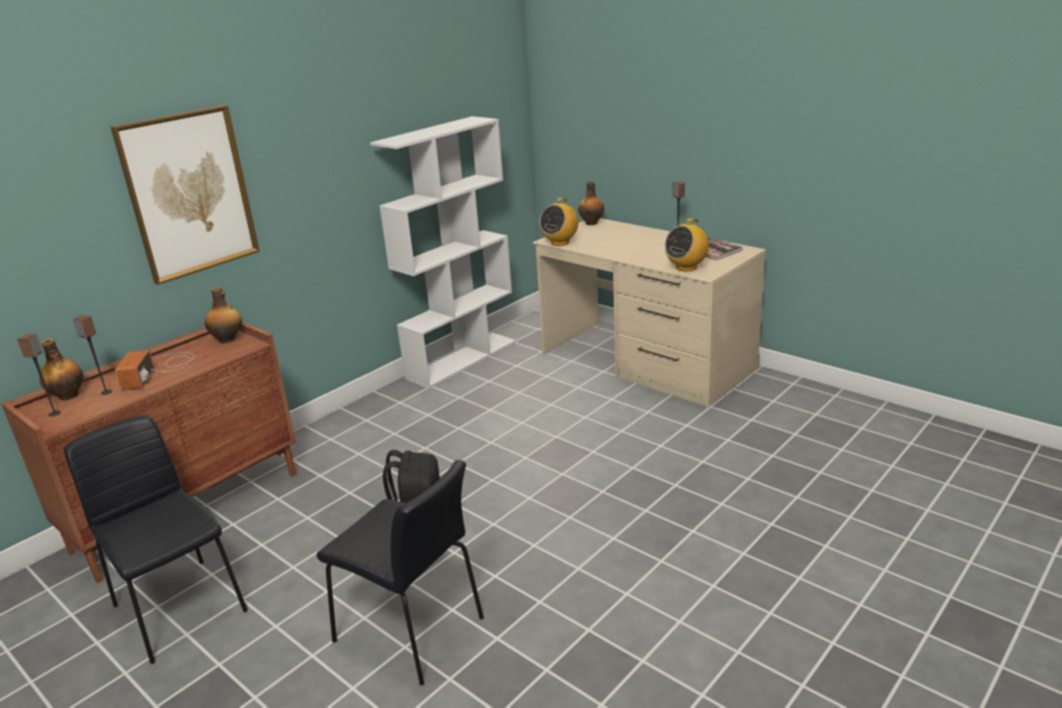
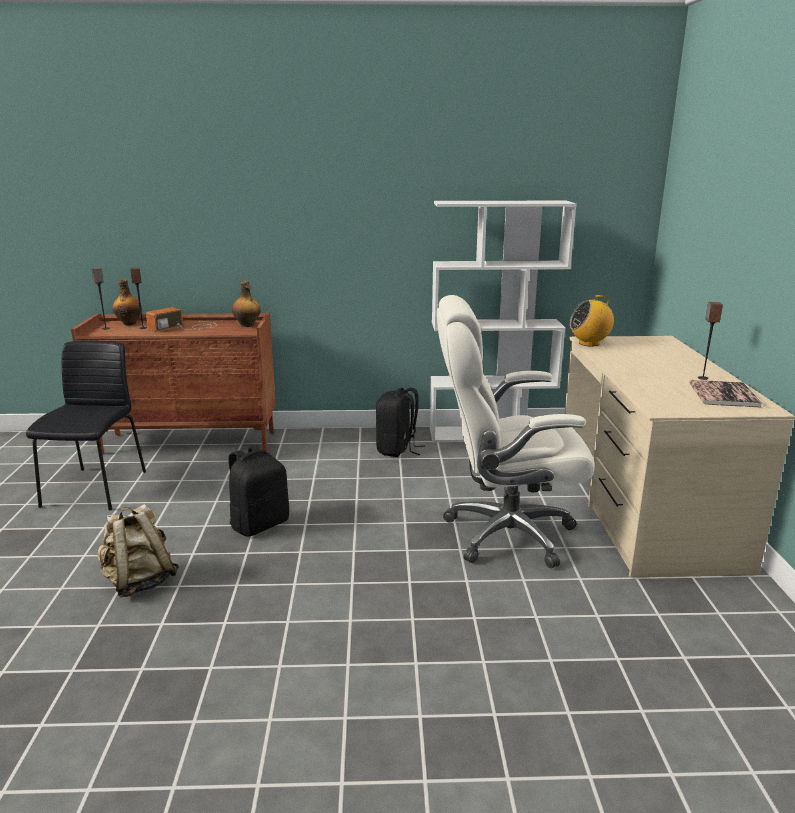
camera: 45 degrees right, 5 degrees down
picture [111,105,260,285] -> none
black chair [317,460,484,685] -> beige backpack [97,504,179,597]
bottle [578,181,604,225] -> none
radio [665,218,709,271] -> none
none -> black backpack [376,388,425,457]
none -> white office chair [437,295,595,568]

